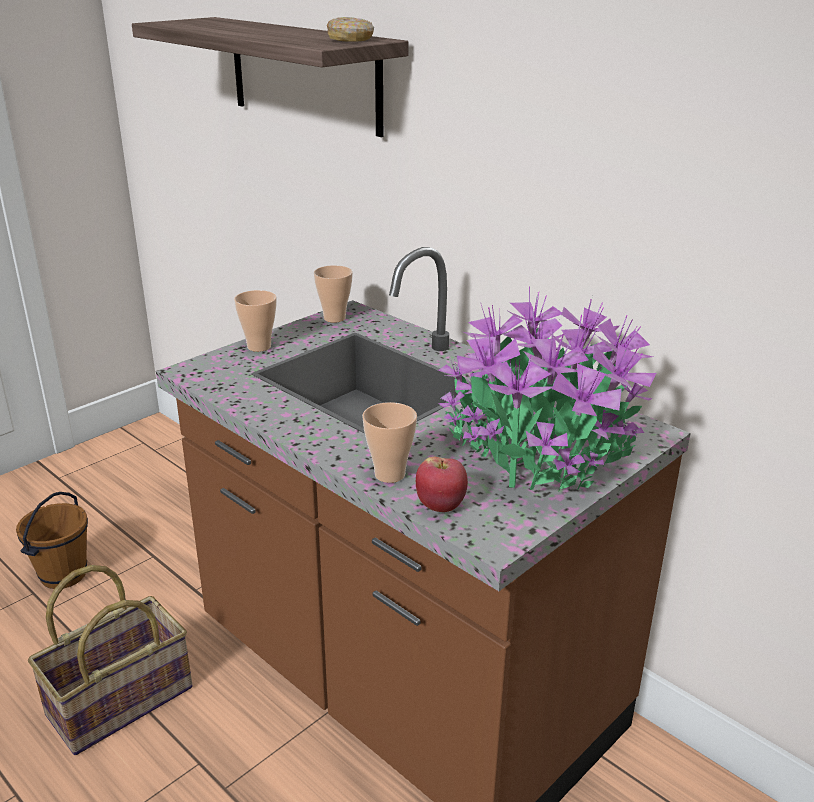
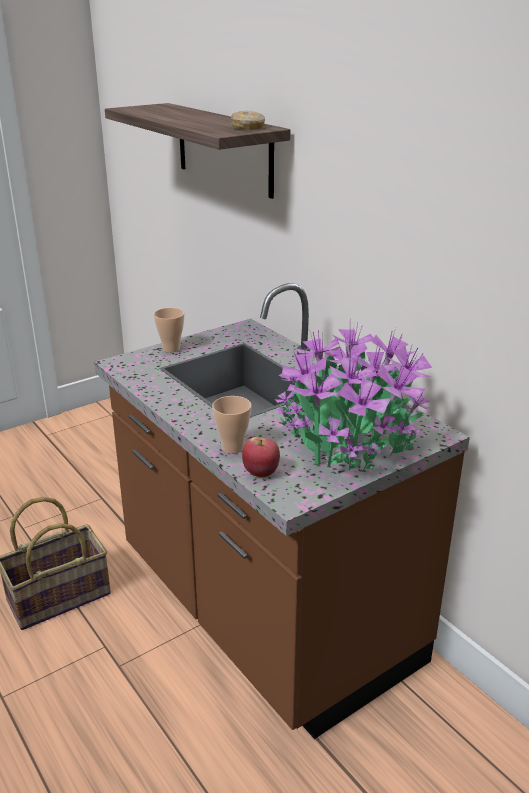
camera: 10 degrees right, 0 degrees up
brown bucket [16,492,88,589] -> none
cup [314,265,353,323] -> none

